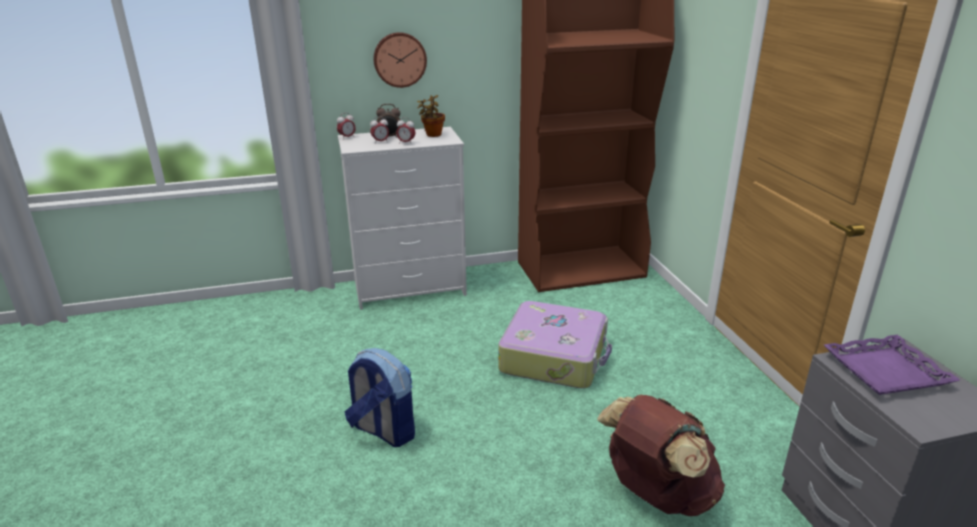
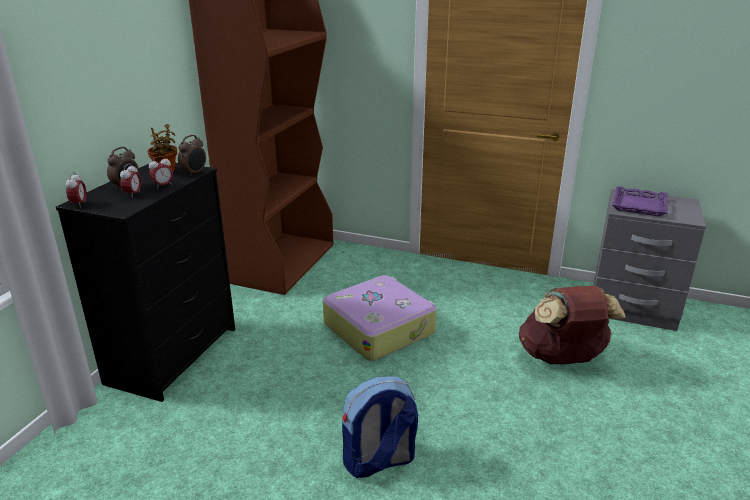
camera: 55 degrees left, 0 degrees up
white dresser [338,127,467,310] -> black dresser [56,163,235,402]
wall clock [373,32,427,88] -> none
none -> alarm clock [178,135,206,177]

